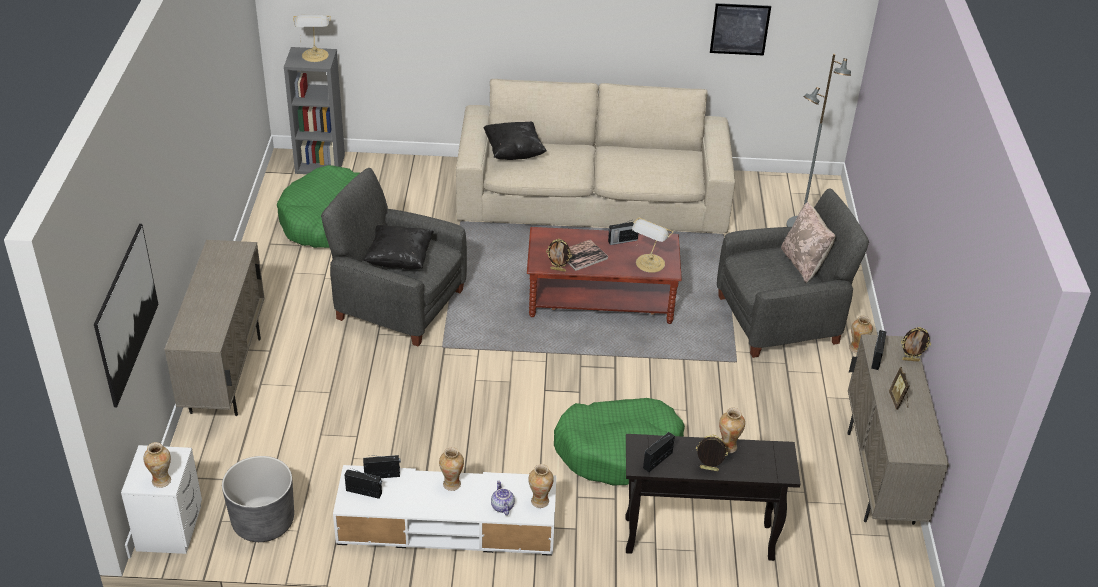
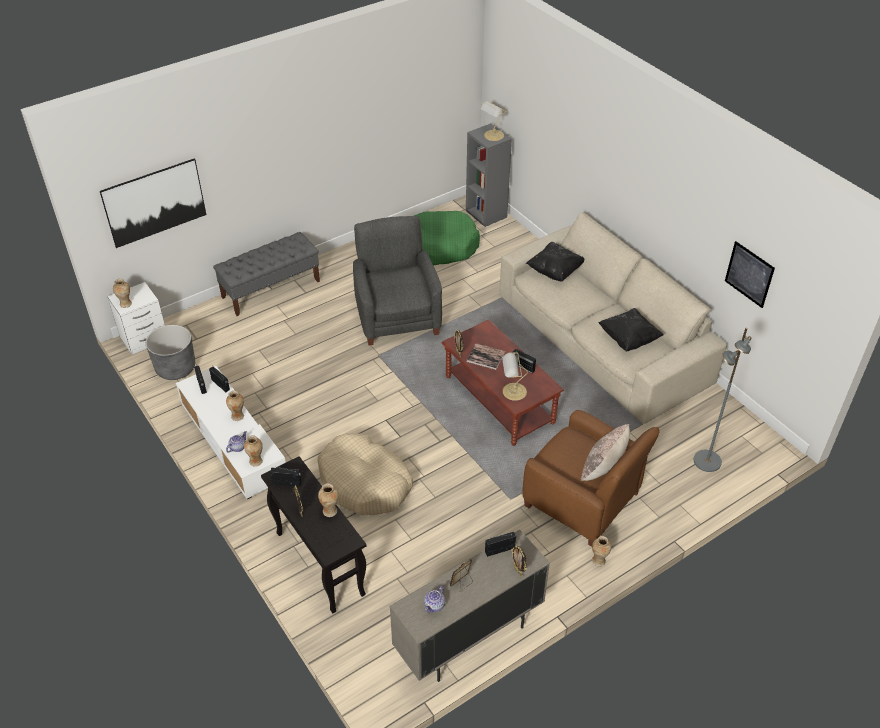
camera: 55 degrees right, 5 degrees up
beige cabinet [164,240,265,416] -> grey bench [213,232,320,316]
black pillow [363,225,434,270] -> black pillow moved to [599,308,663,351]
green dog bed [554,398,685,486] -> beige dog bed [318,433,413,516]
grey armchair [717,188,869,358] -> brown armchair [522,410,660,547]
none -> teapot [424,585,445,613]

